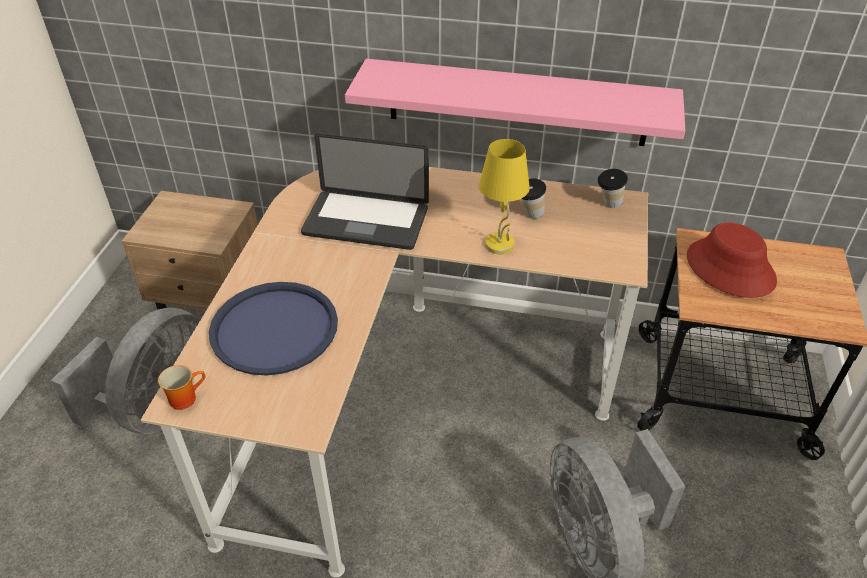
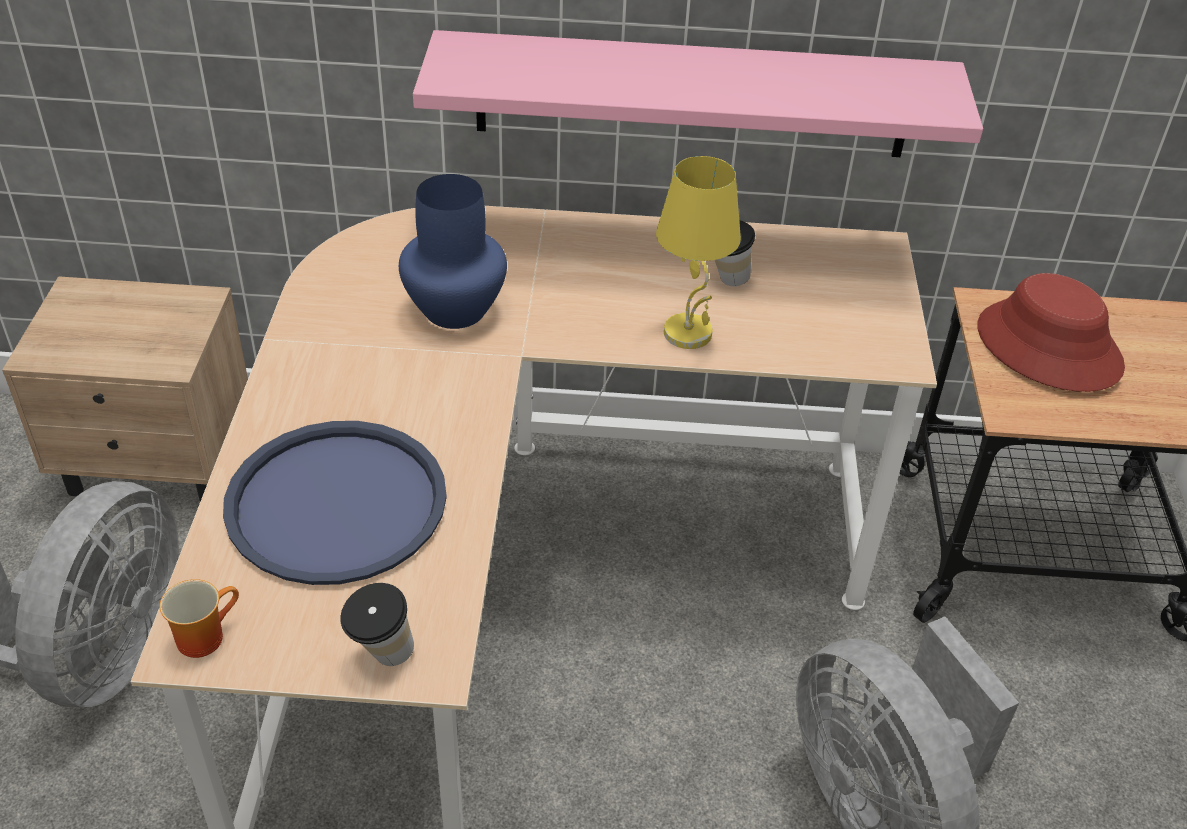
camera: 10 degrees left, 0 degrees up
laptop [301,134,429,250] -> blue vase [399,174,507,329]
cup [598,169,628,208] -> cup moved to [340,583,414,666]

